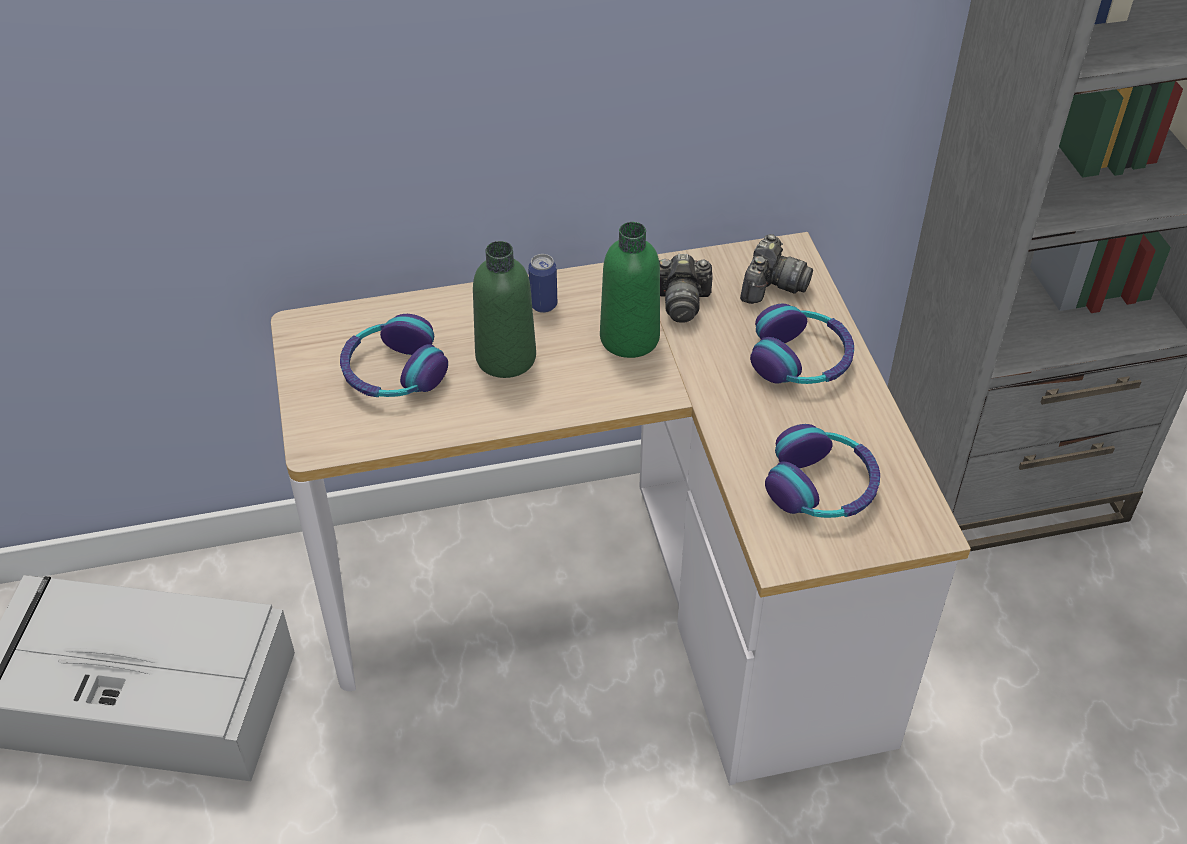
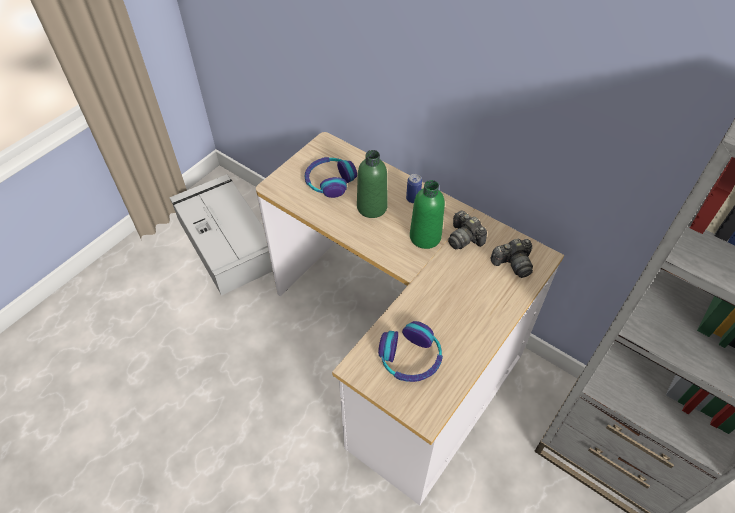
camera: 50 degrees right, 5 degrees up
headphones [750,304,854,384] -> none

